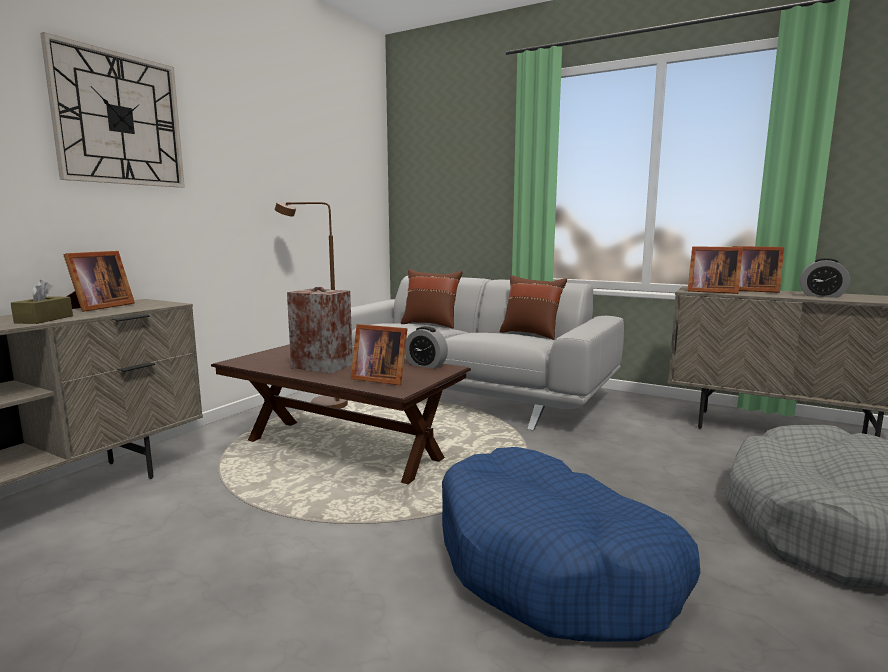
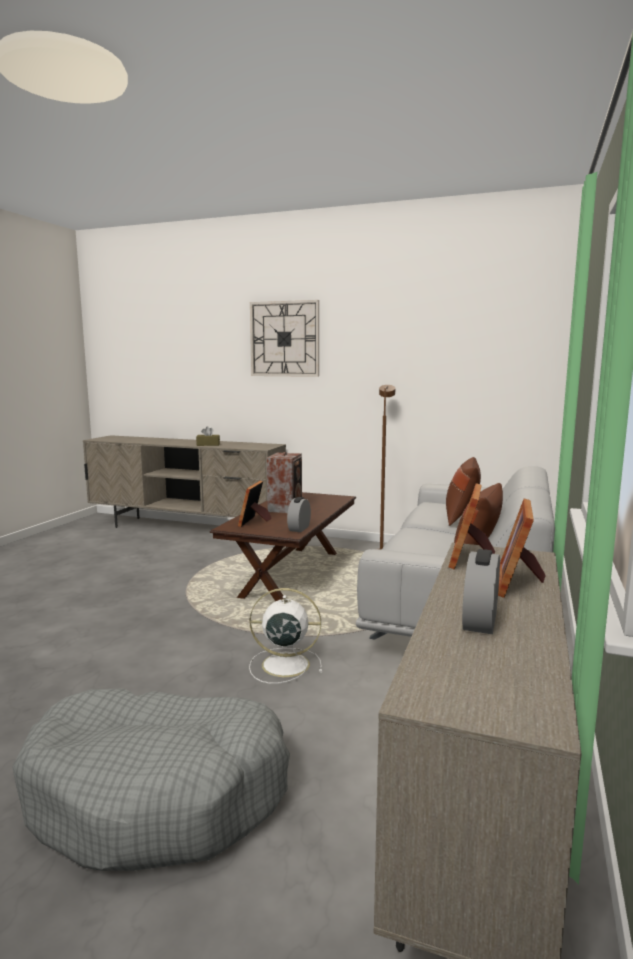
camera: 80 degrees right, 0 degrees up
picture frame [63,251,135,312] -> none
blue dog bed [442,447,700,642] -> none
none -> white fan [249,588,322,684]

